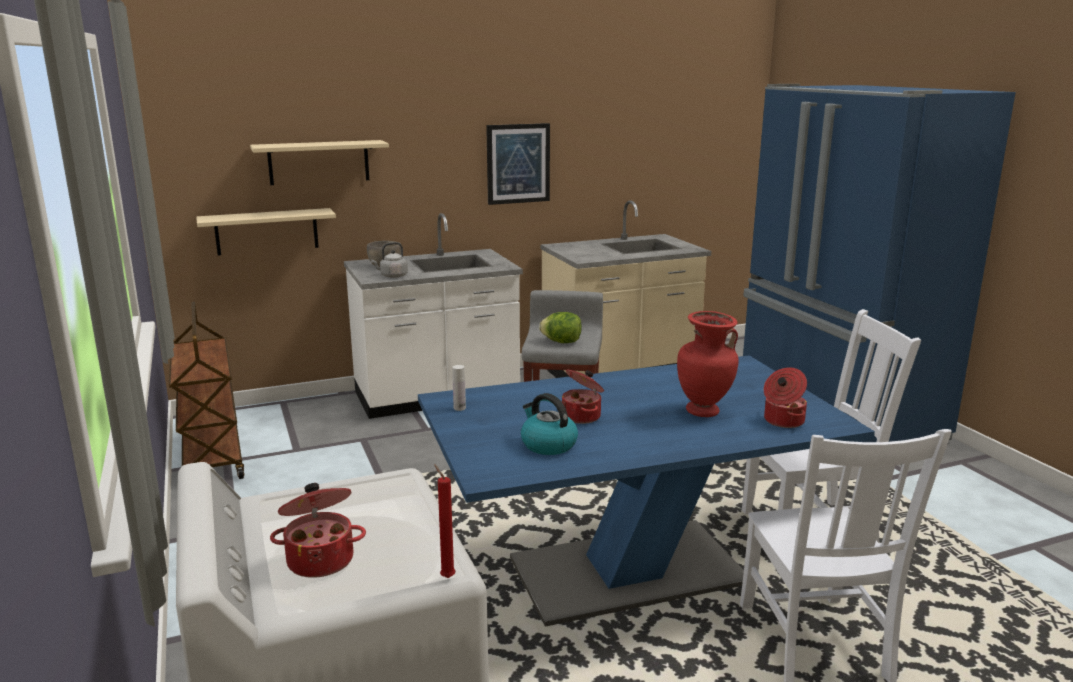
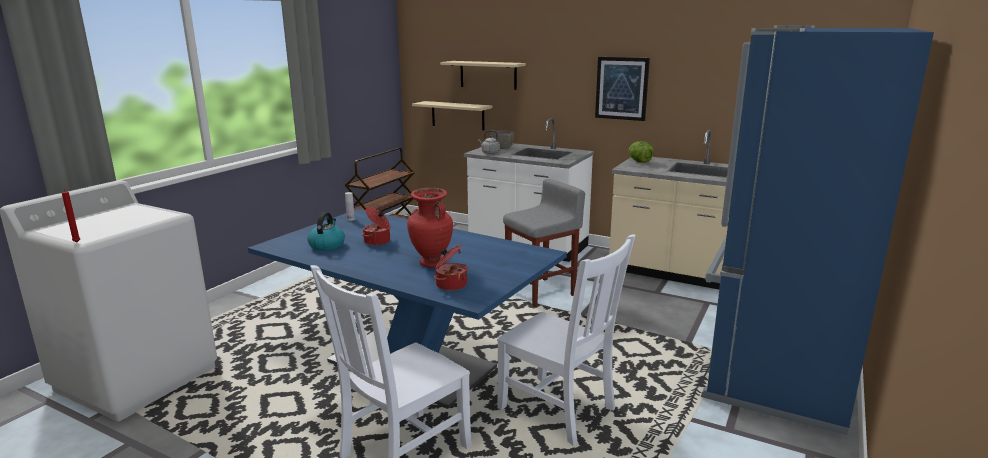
camera: 50 degrees right, 0 degrees up
cooking pot [270,483,366,578] -> none
lettuce [539,312,582,343] -> lettuce moved to [629,141,654,163]

